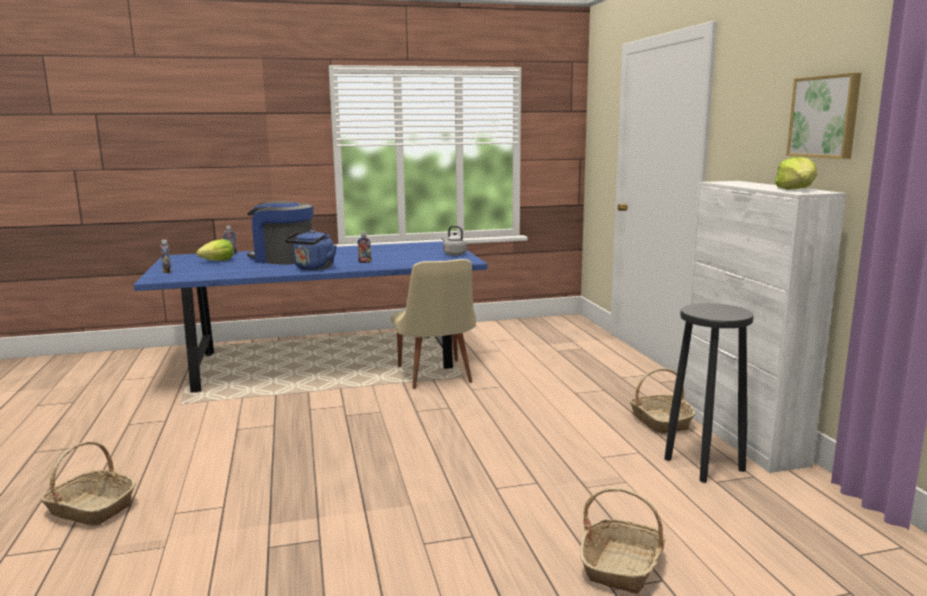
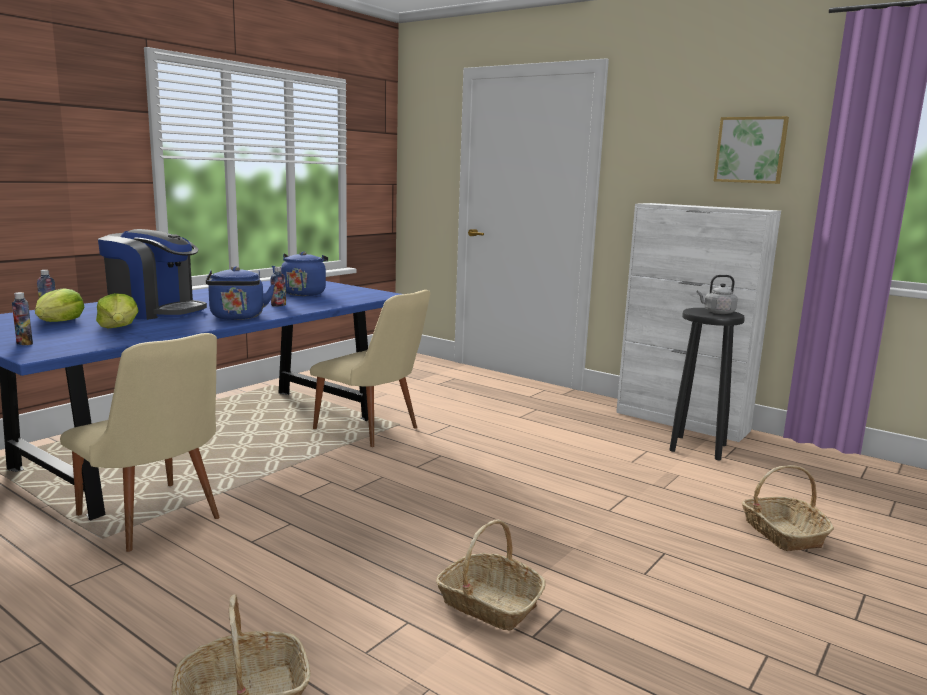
camera: 40 degrees left, 0 degrees up
coffee machine [247,201,314,265] -> coffee machine turned 150 degrees counterclockwise [98,229,207,320]
grey kettle [442,226,467,256] -> grey kettle moved to [697,275,738,314]
basket [630,368,696,434] -> basket moved to [436,520,546,630]
lettuce [775,157,817,190] -> lettuce moved to [96,293,139,329]
none -> beige chair [60,333,220,552]
none -> blue kettle [272,251,328,296]

